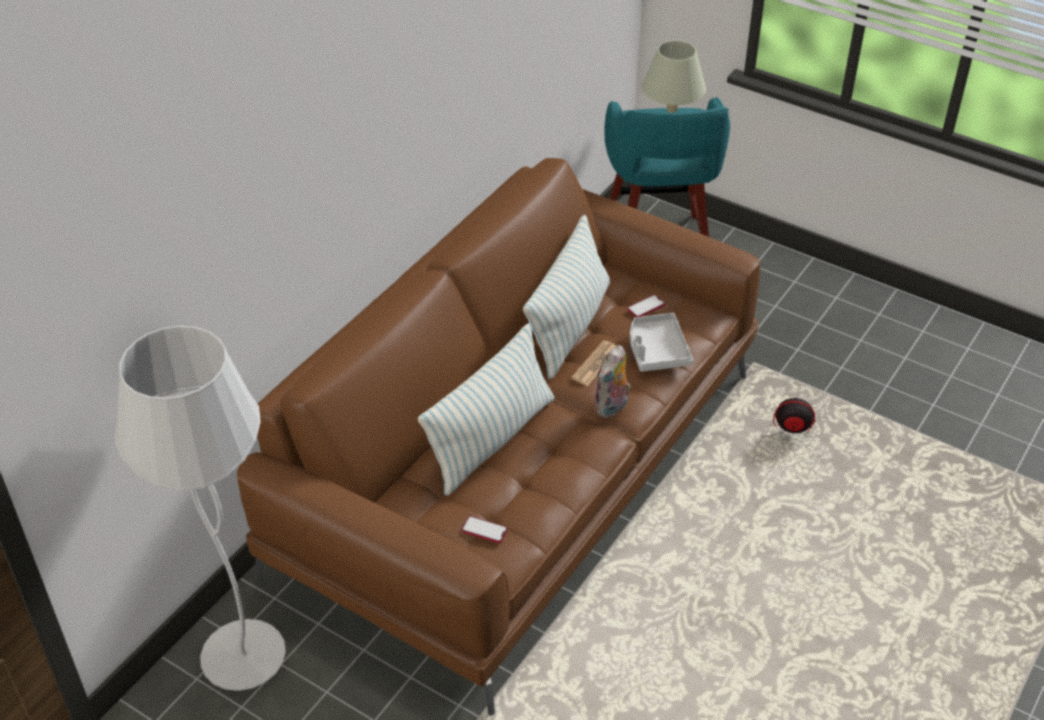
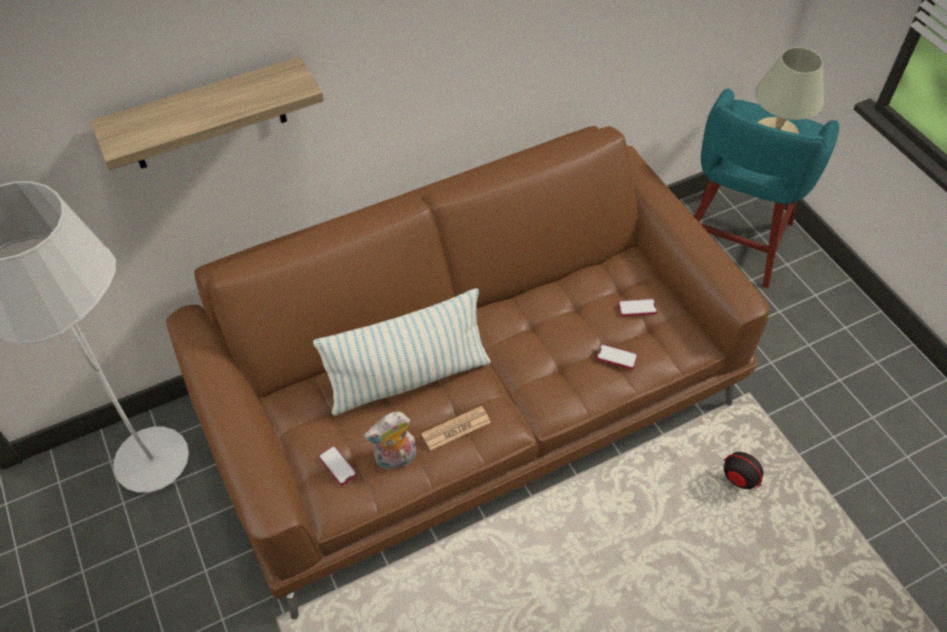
camera: 30 degrees right, 10 degrees up
pillow [523,214,610,379] -> none
newspaper [571,340,616,386] -> newspaper moved to [421,406,491,451]
plush toy [594,345,631,418] -> plush toy moved to [364,411,416,470]
grey tray [630,313,693,372] -> phone [597,344,638,369]
none -> shelf [90,56,324,170]

